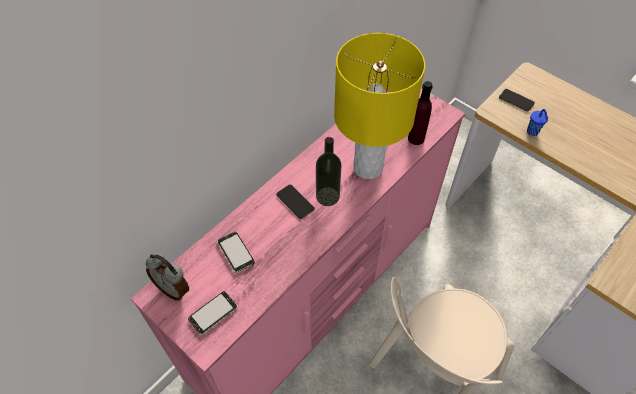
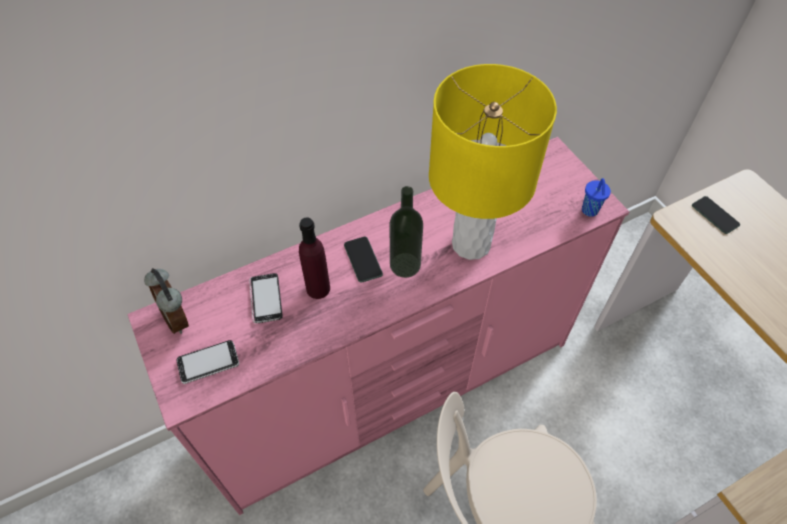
camera: 20 degrees right, 0 degrees up
purple bottle [408,81,433,145] -> purple bottle moved to [299,217,330,299]
blue cup [527,109,548,136] -> blue cup moved to [582,178,611,217]

